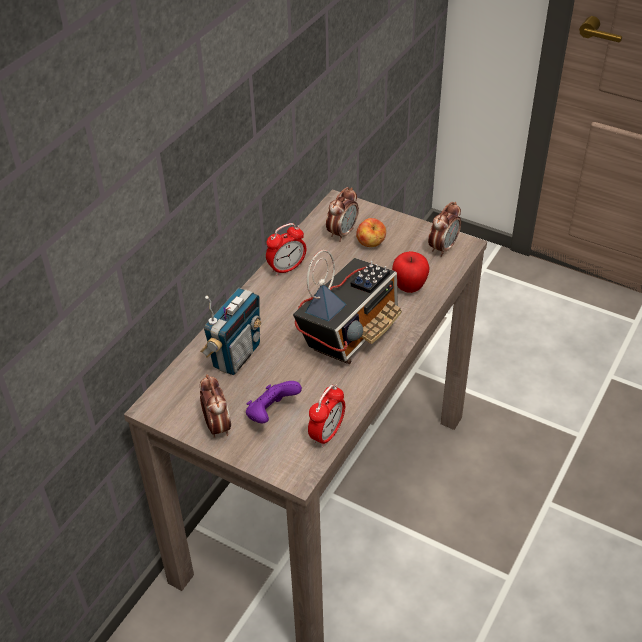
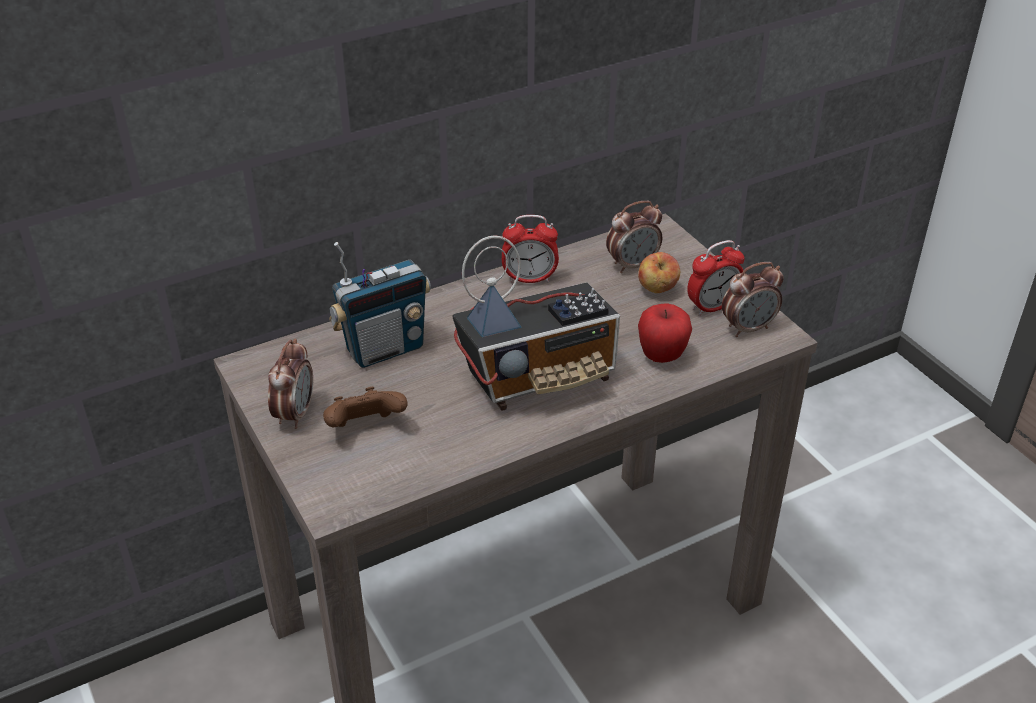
camera: 30 degrees right, 5 degrees down
purple game controller [246,381,302,423] -> brown game controller [323,387,407,427]
alarm clock [308,384,345,448] -> alarm clock moved to [687,240,745,316]

